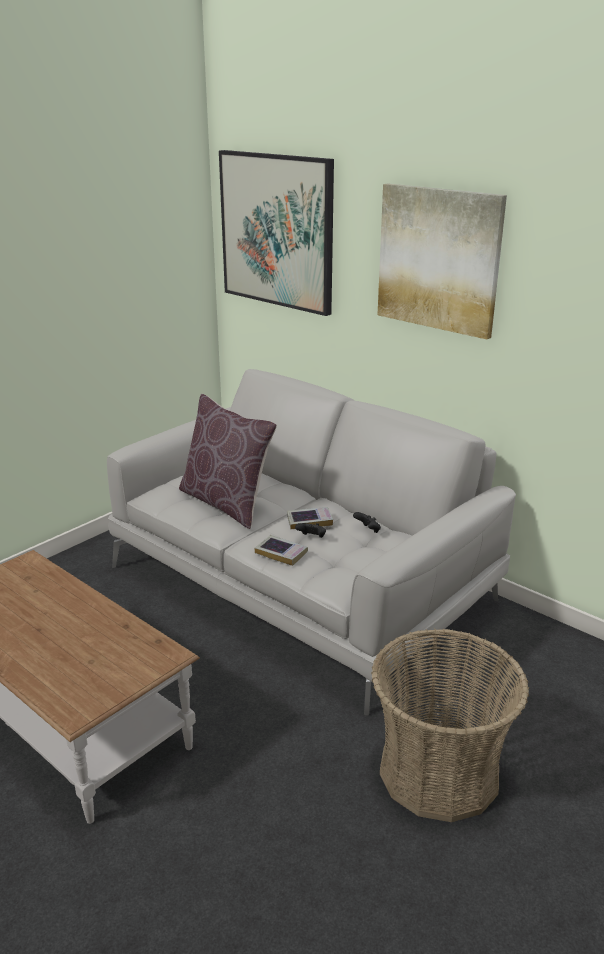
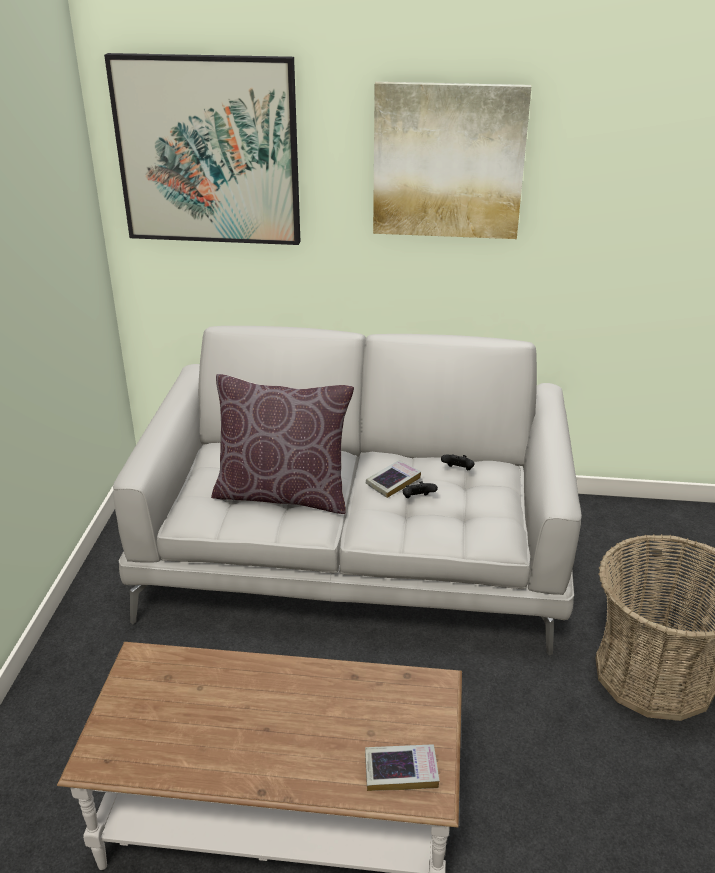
camera: 35 degrees left, 5 degrees up
book [254,535,308,566] -> book moved to [365,744,439,791]

